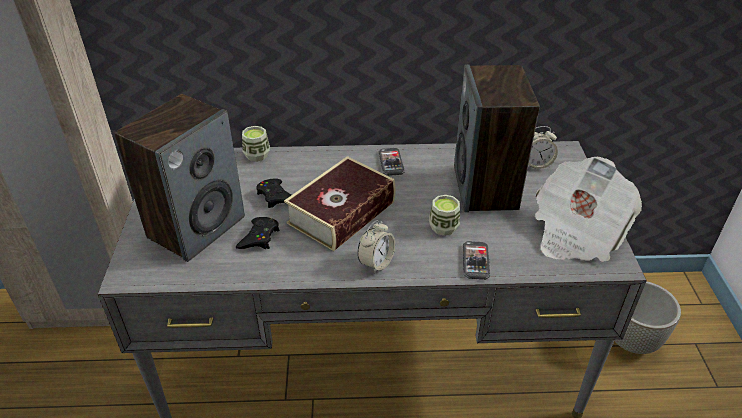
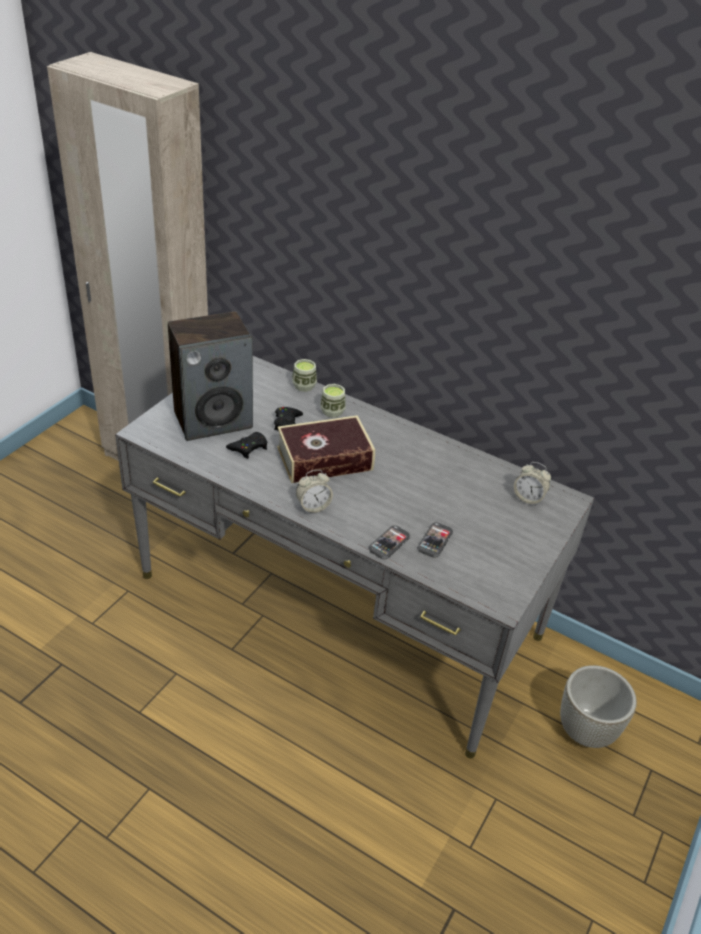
camera: 30 degrees right, 0 degrees up
phone [379,148,405,176] -> phone moved to [417,522,453,558]
cup [429,195,460,236] -> cup moved to [320,384,346,418]
speaker [454,65,540,212] -> none
newspaper [535,157,642,262] -> none

